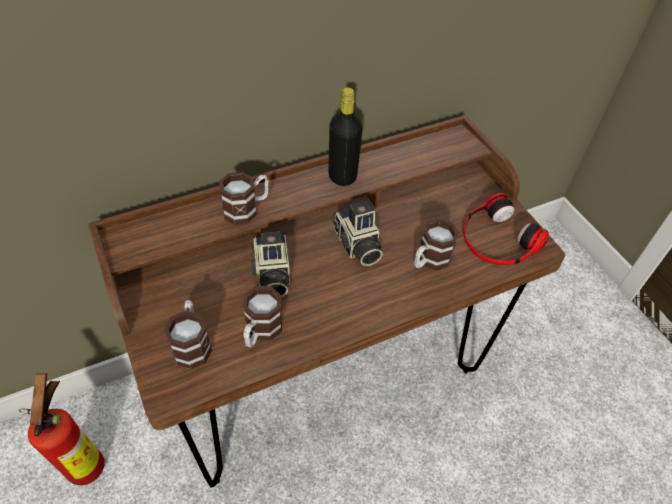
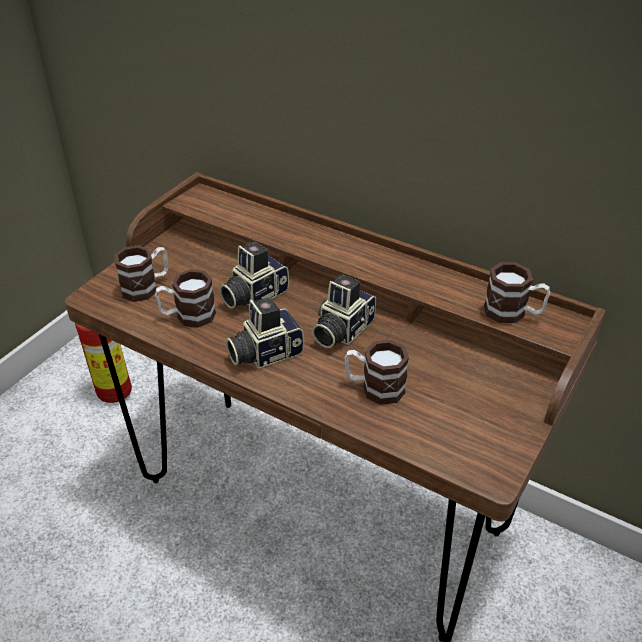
camera: 60 degrees right, 10 degrees down
mug [219,172,269,225] -> mug moved to [484,262,550,323]
black bottle [328,87,363,186] -> none
headphones [463,193,549,265] -> none
none -> camera [226,297,304,369]

